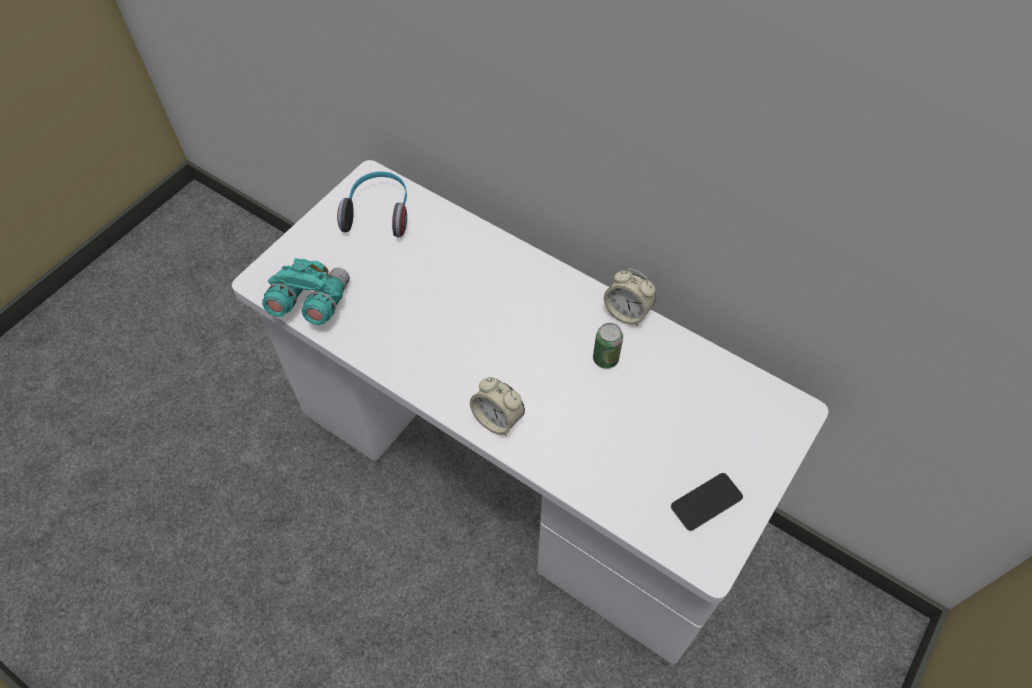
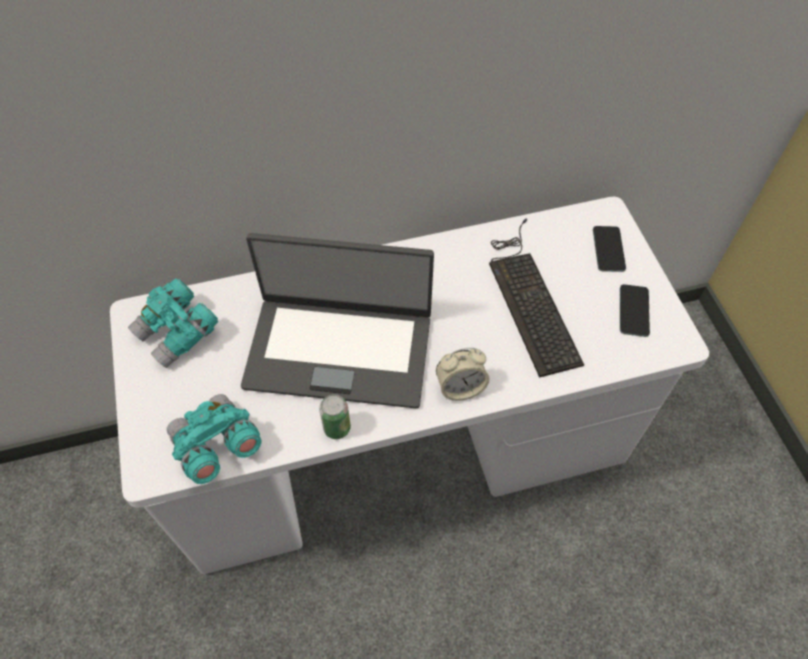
camera: 50 degrees left, 0 degrees up
headphones [337,171,407,237] -> turquoise binoculars [128,278,218,368]
can [593,323,623,369] -> can moved to [319,394,351,439]
alarm clock [604,269,656,326] -> none
none -> laptop [241,233,434,408]
none -> keyboard [489,218,584,378]
none -> phone [593,226,626,272]

